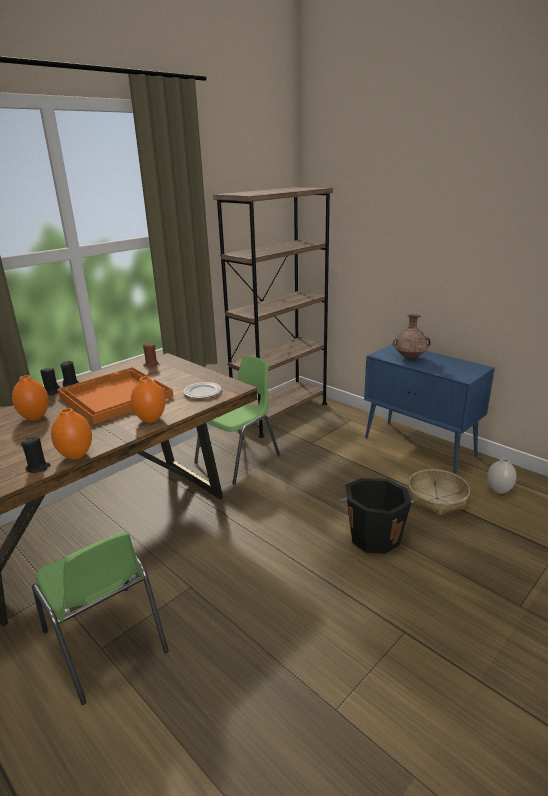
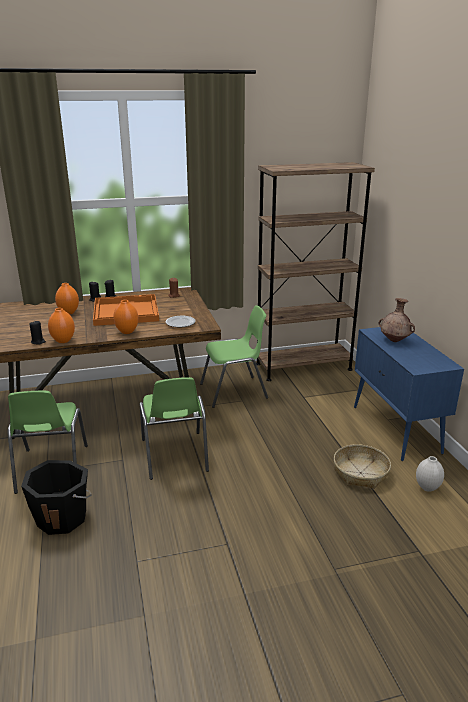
camera: 30 degrees right, 0 degrees up
black bucket [338,478,415,554] -> black bucket moved to [21,460,92,535]
none -> green chair [140,377,209,480]

